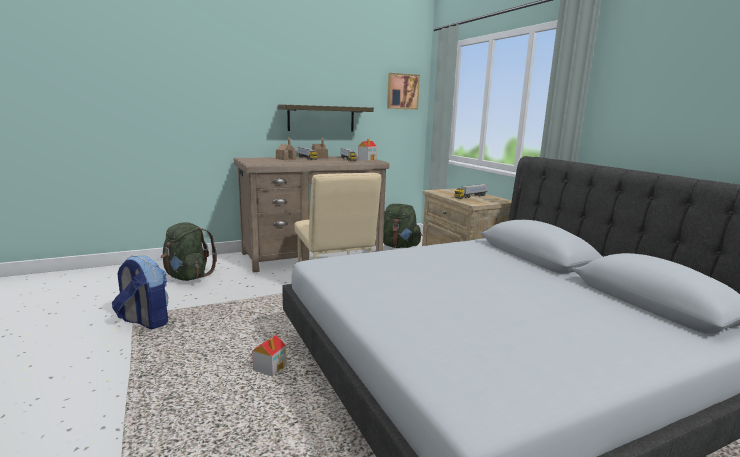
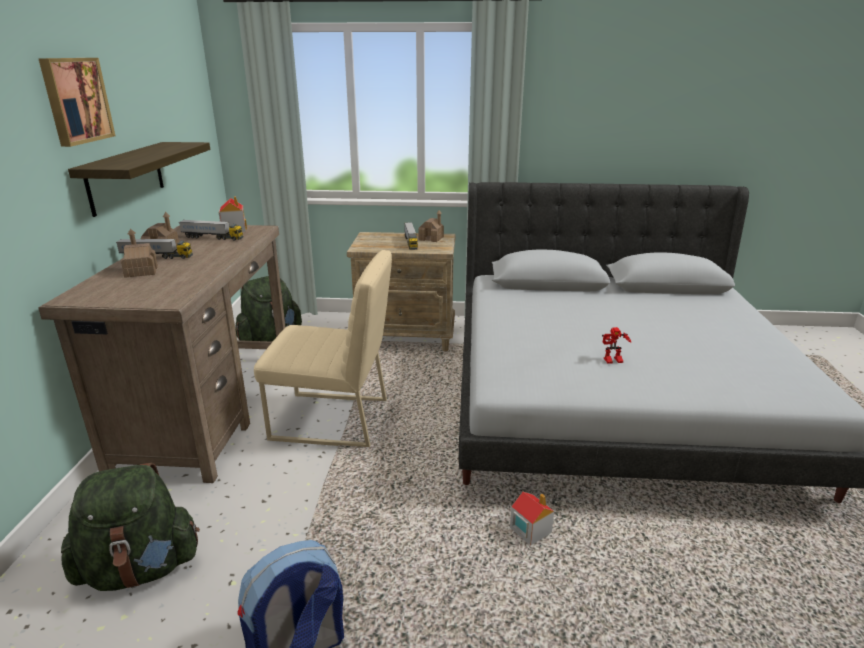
camera: 60 degrees left, 10 degrees up
picture [387,73,420,110] -> picture moved to [39,58,116,147]
none -> toy house [418,210,444,242]
none -> toy robot [602,327,631,364]

